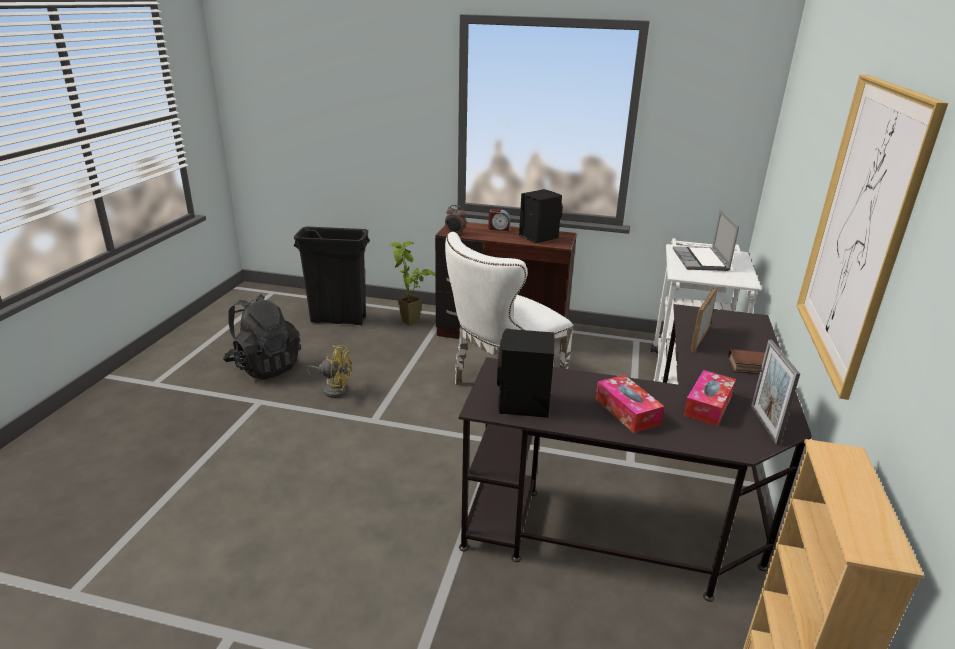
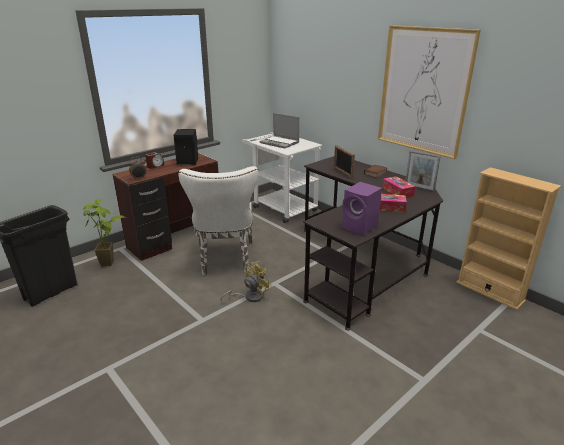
camera: 55 degrees left, 0 degrees up
black backpack [223,294,301,380] -> none
yellow fan [306,345,352,398] -> yellow fan moved to [221,261,272,302]
black speaker [497,329,555,418] -> purple speaker [342,182,382,235]

